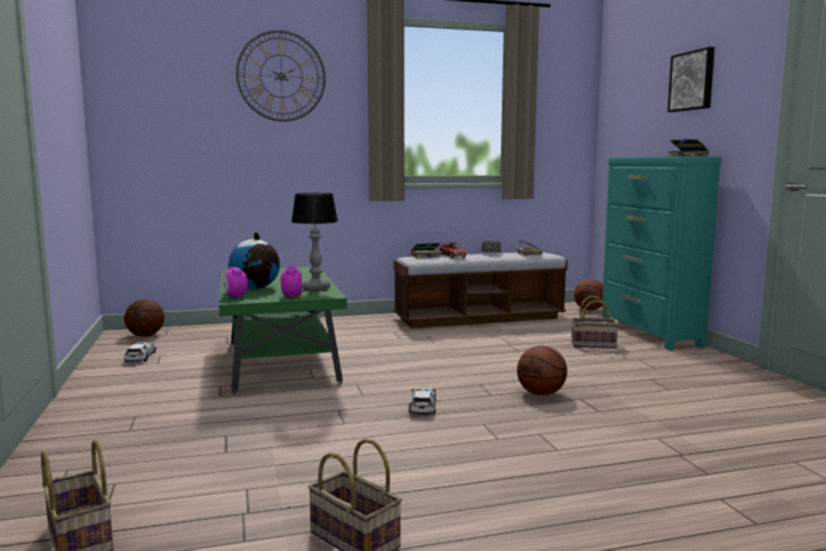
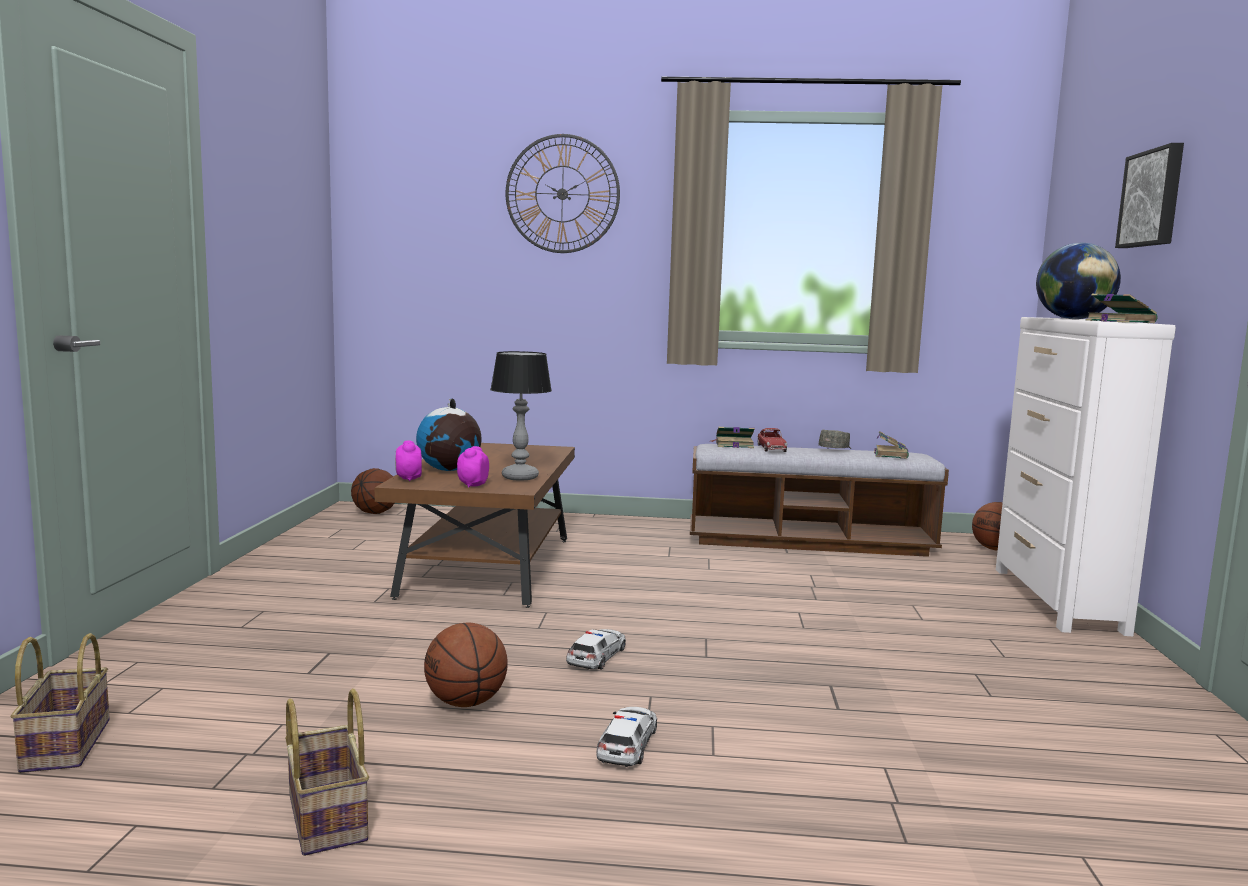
camera: 20 degrees right, 0 degrees up
toy car [124,342,156,362] -> toy car moved to [596,707,657,767]
green coffee table [219,267,347,393] -> brown coffee table [374,443,575,608]
basketball [517,346,567,396] -> basketball moved to [424,623,508,707]
basket [571,296,619,349] -> none
turquoise dresser [602,156,721,350] -> white dresser [996,317,1176,636]
none -> globe [1036,243,1121,319]

